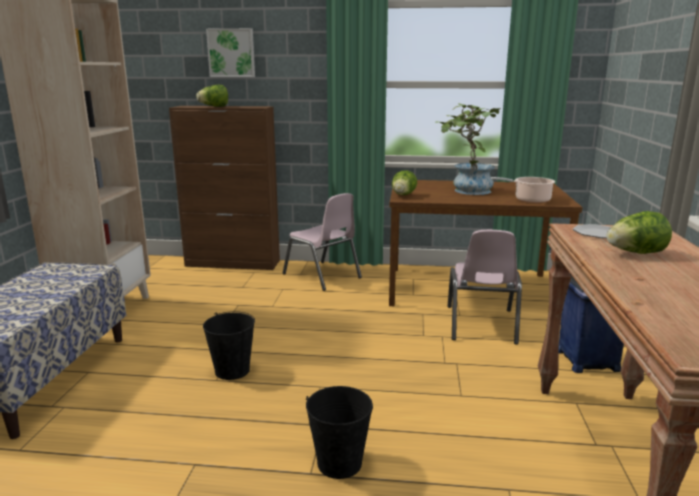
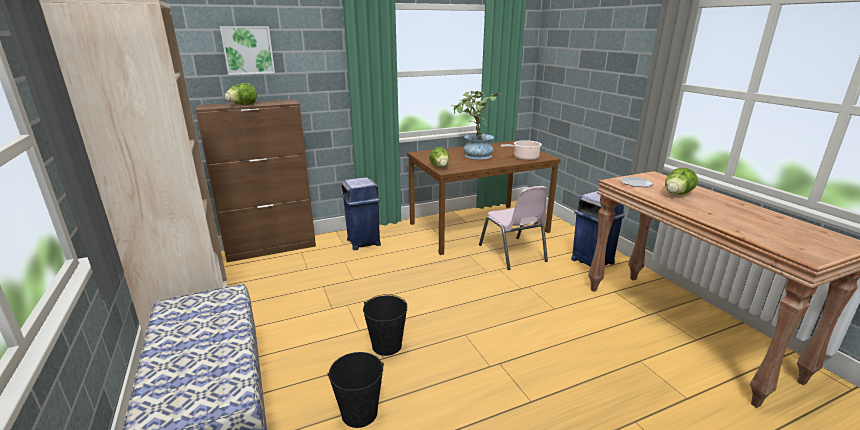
camera: 30 degrees left, 5 degrees up
pink chair [283,193,362,291] -> blue trash can [341,177,381,250]
black bucket [306,386,373,479] -> black bucket moved to [328,352,384,428]

